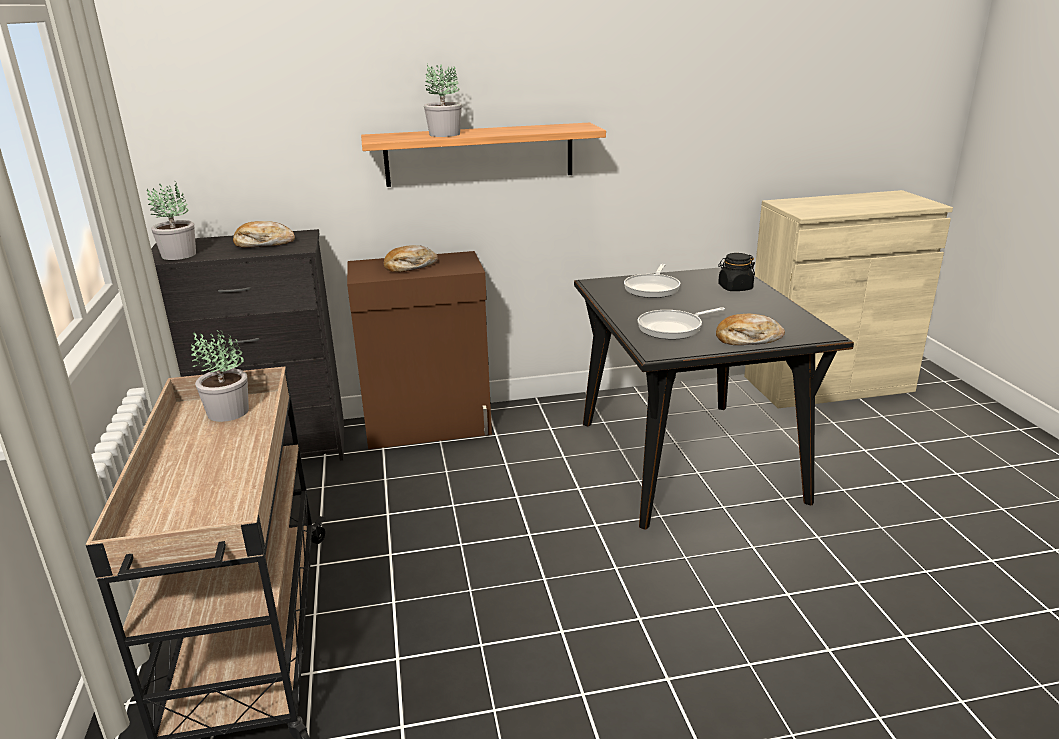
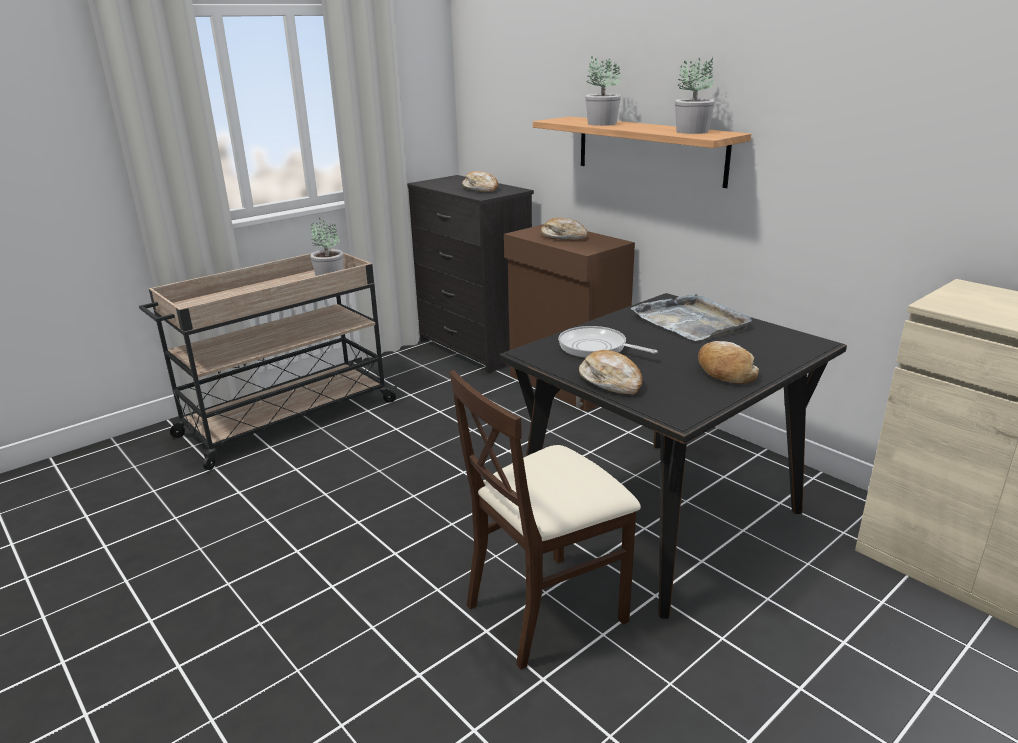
camera: 60 degrees right, 0 degrees up
potted plant [147,181,196,260] -> potted plant moved to [675,57,715,134]
frying pan [624,264,680,298] -> grey tray [631,293,752,341]
black jar [718,253,755,291] -> none
none -> beige chair [449,370,641,670]
none -> bread [698,341,759,384]

